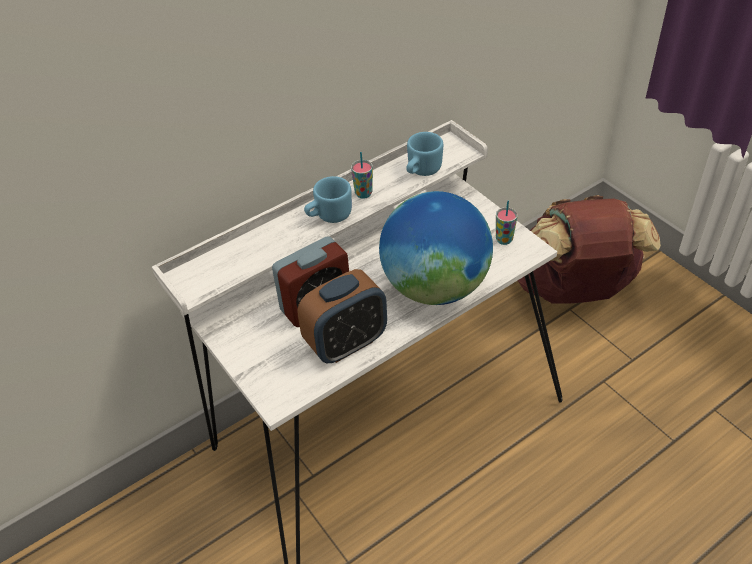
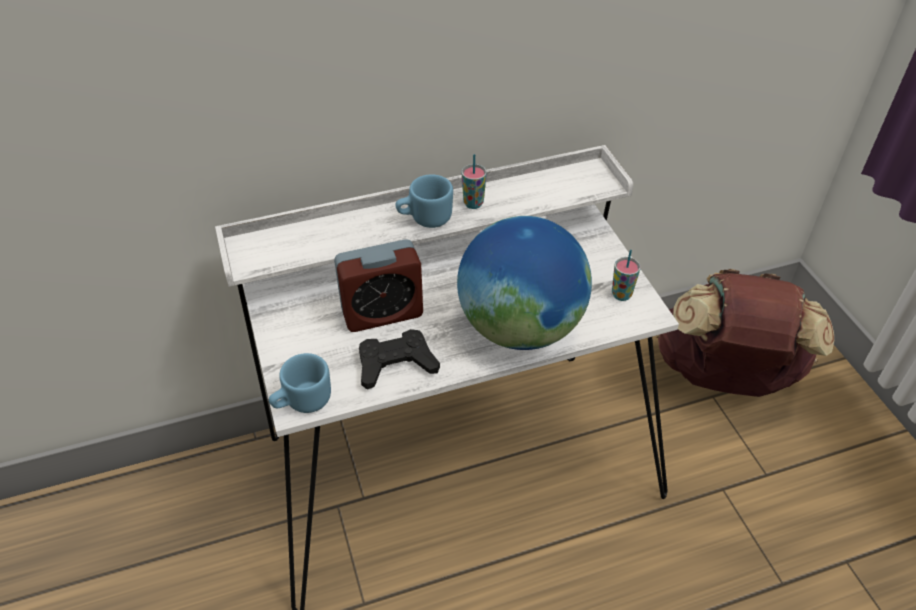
camera: 15 degrees right, 0 degrees up
alarm clock [297,269,387,363] -> black game controller [359,329,440,390]
blue mug [406,132,443,176] -> blue mug moved to [269,353,331,413]

